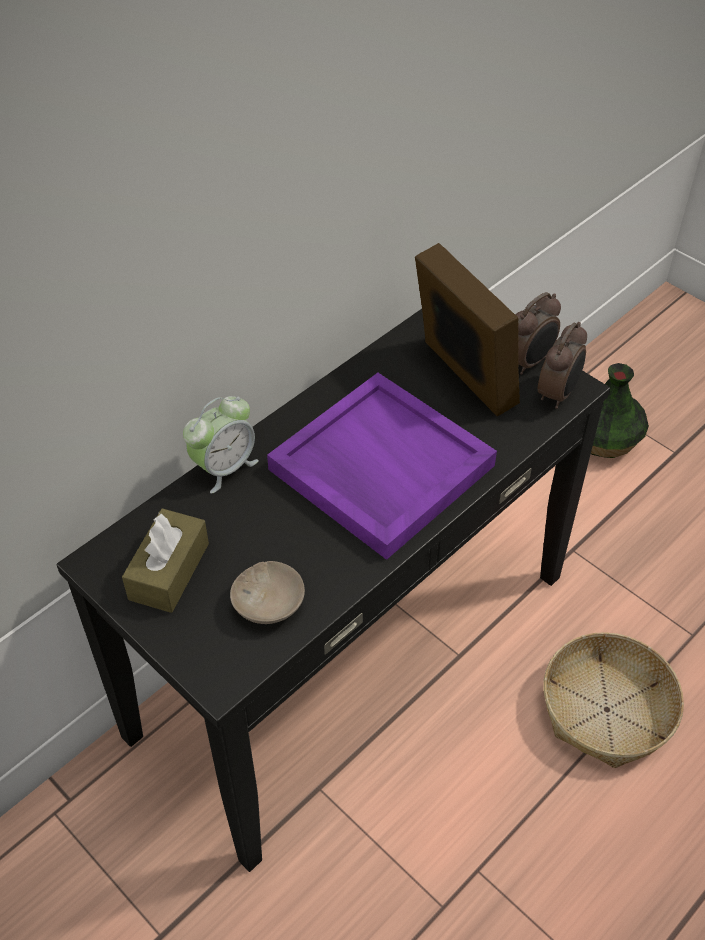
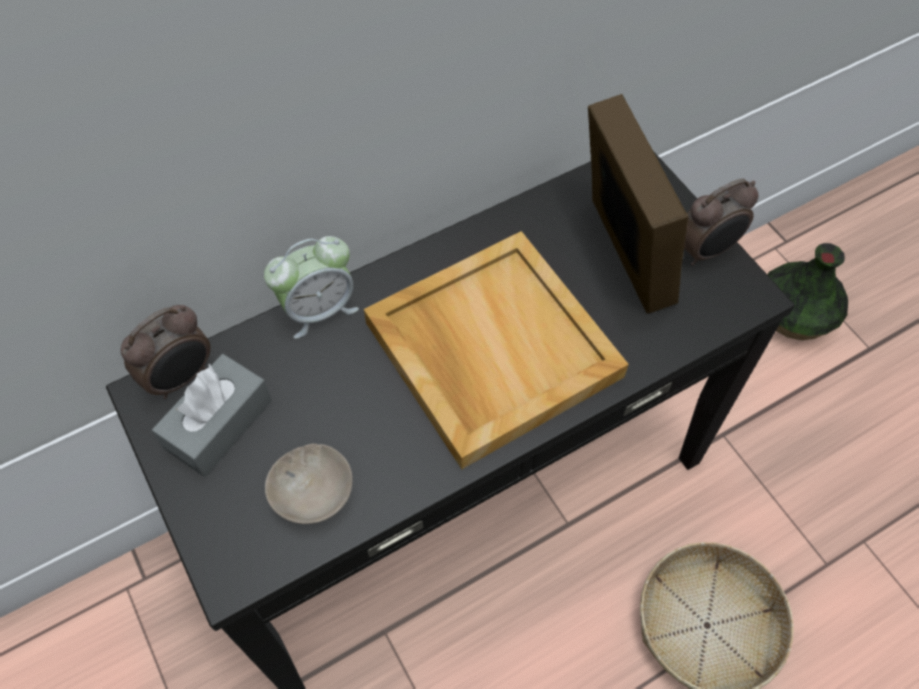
camera: 15 degrees right, 10 degrees up
brown tissue box [122,508,209,613] -> grey tissue box [152,354,272,477]
purple tray [267,373,497,560] -> beige tray [364,231,629,469]
alarm clock [538,322,587,409] -> alarm clock moved to [121,305,210,399]

